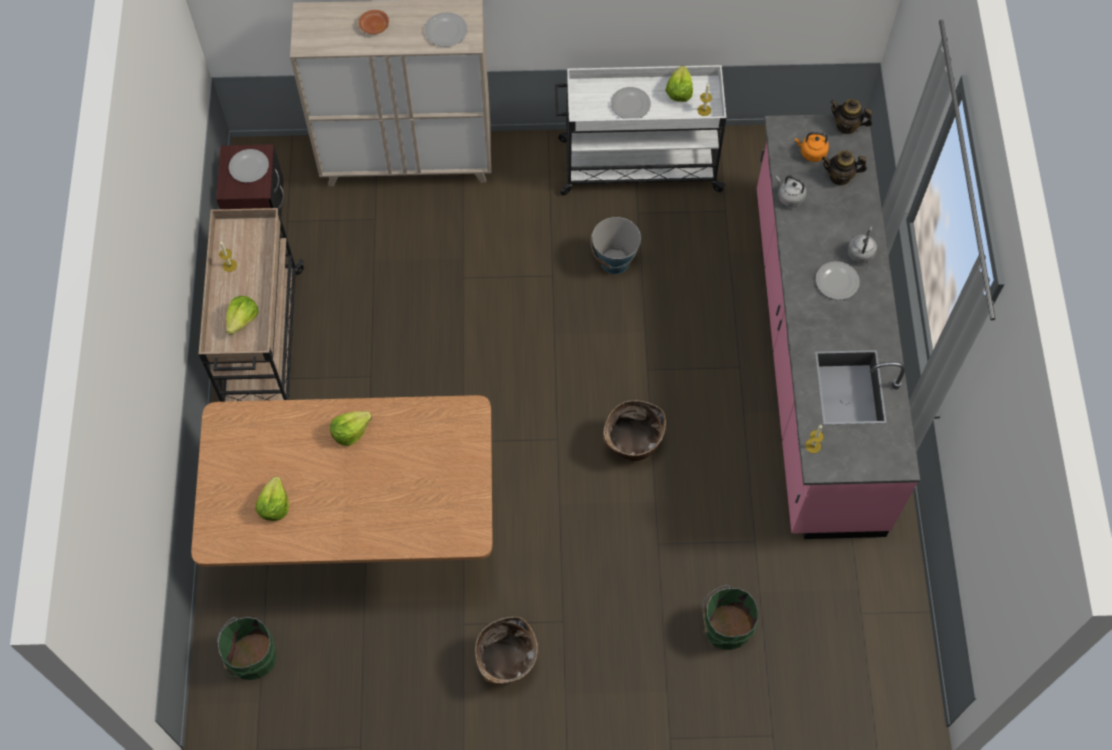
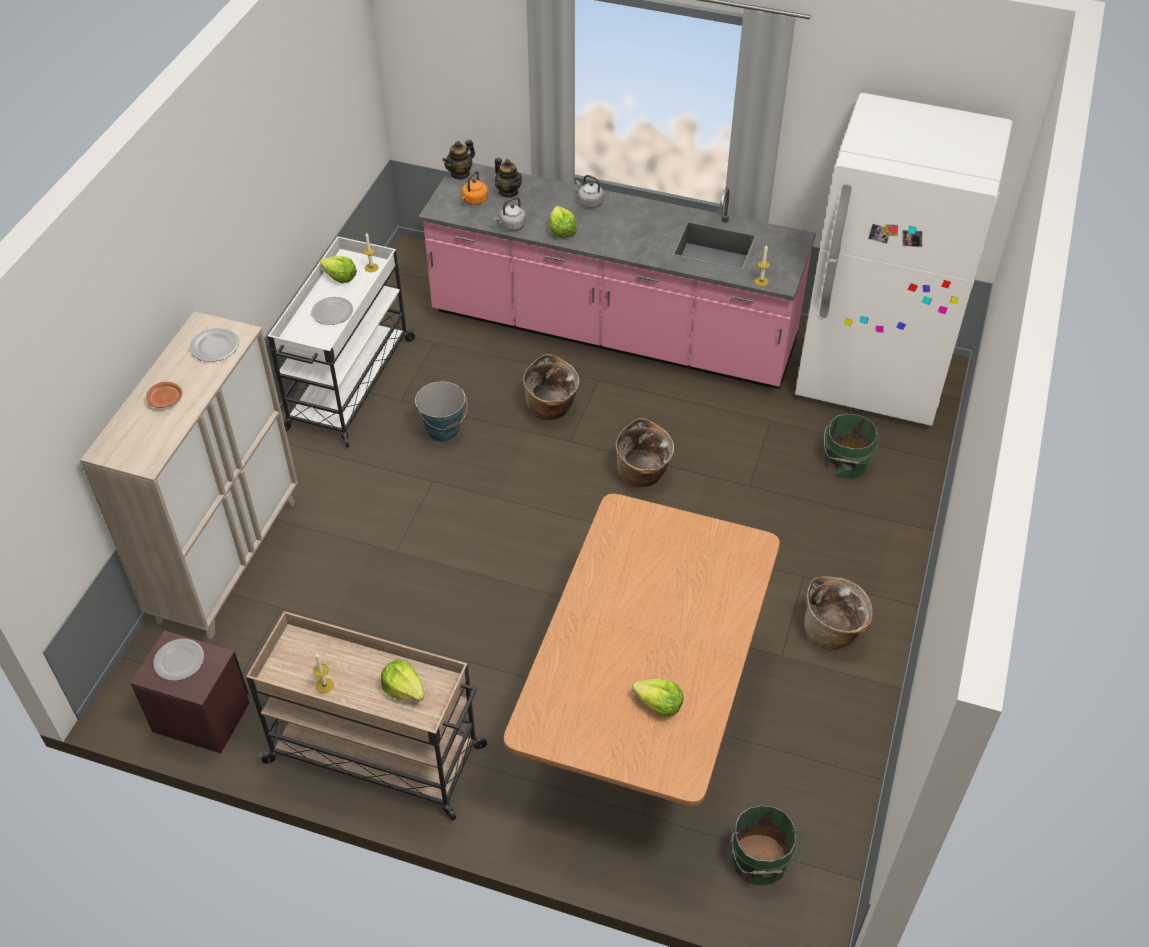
camera: 70 degrees left, 15 degrees down
lettuce [330,411,372,446] -> lettuce moved to [549,206,577,238]
plate [816,261,860,300] -> none
teapot [822,151,867,185] -> teapot turned 60 degrees counterclockwise [495,158,522,198]
none -> basket [523,354,579,420]
none -> white fridge [795,93,1013,426]

